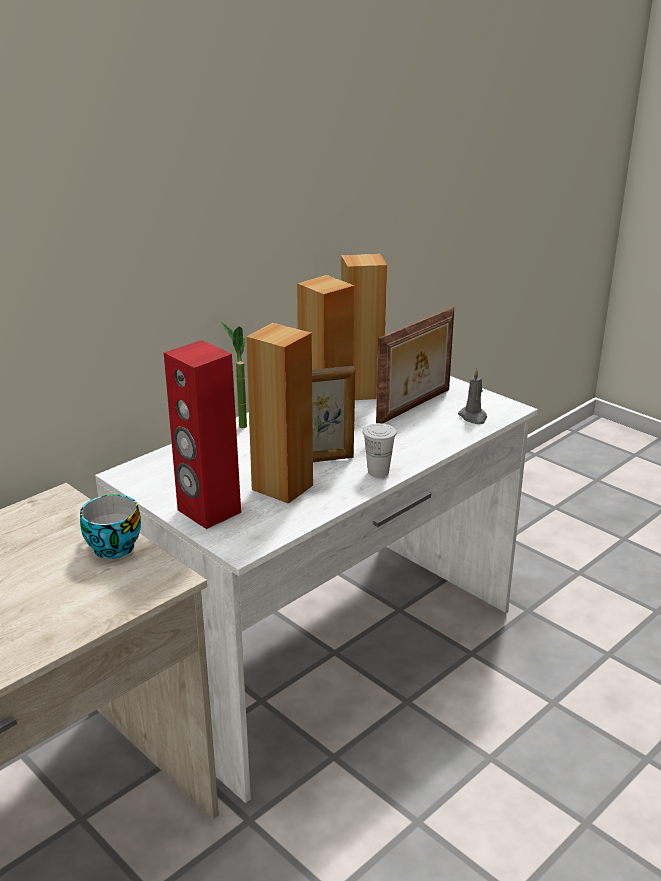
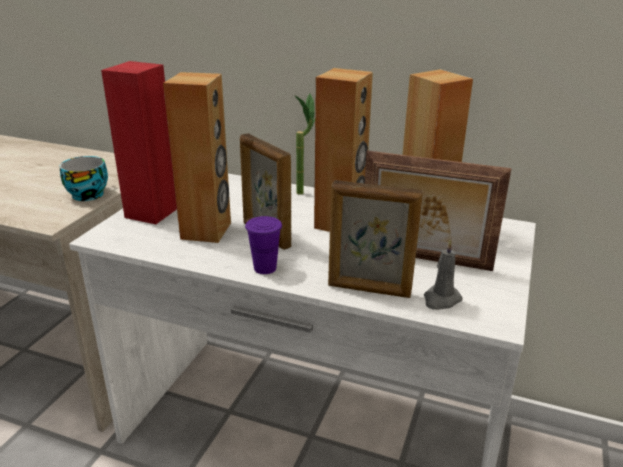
camera: 65 degrees right, 0 degrees up
white cup [363,423,397,478] -> purple cup [245,216,282,274]
none -> picture frame [328,180,423,298]

